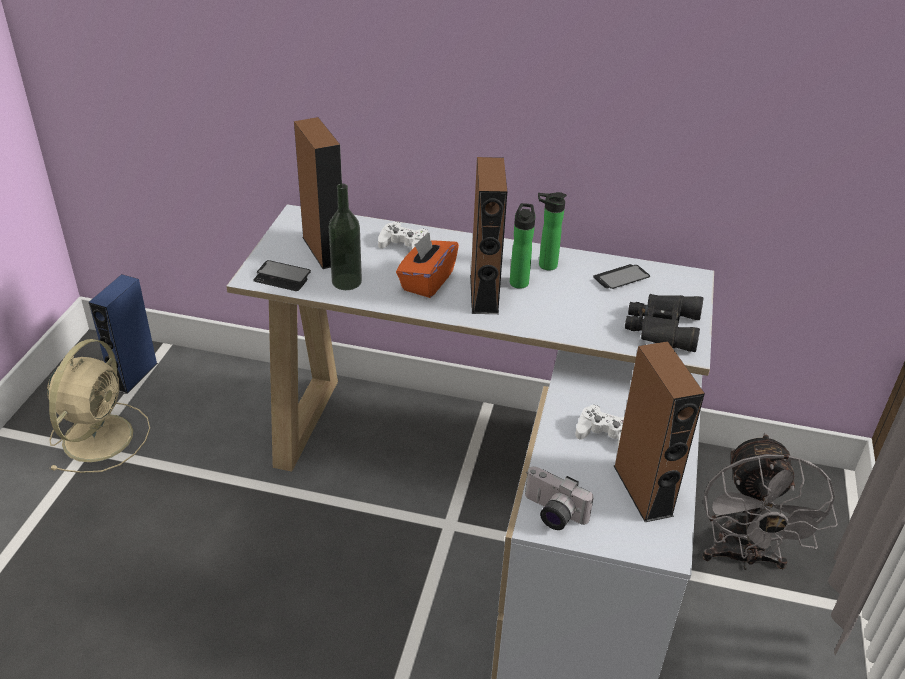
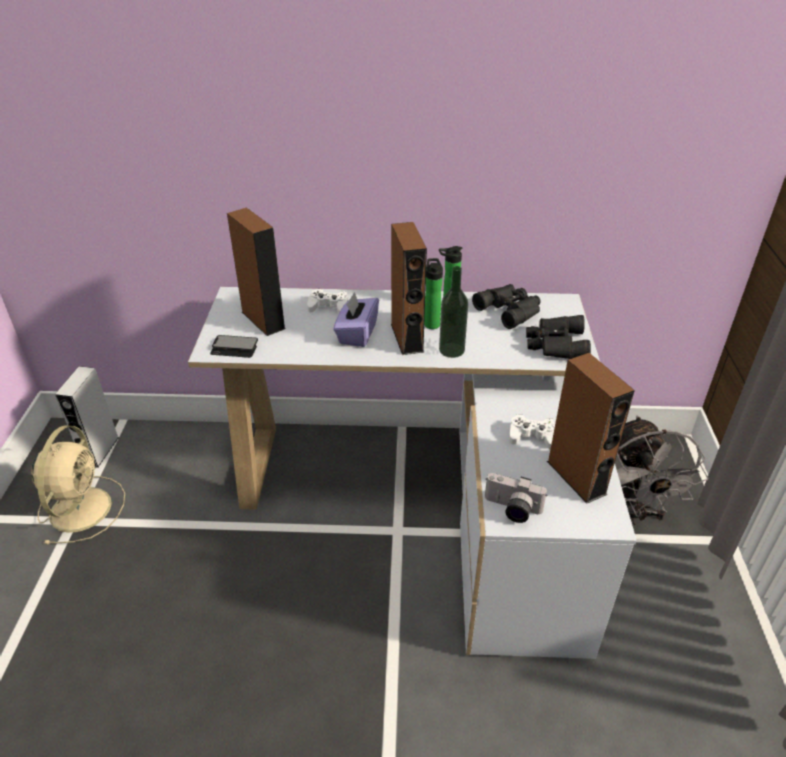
camera: 10 degrees left, 0 degrees up
blue speaker [89,274,158,394] -> grey speaker [55,366,119,468]
bottle [329,183,362,290] -> bottle moved to [439,266,468,358]
orange tissue box [396,231,459,298] -> purple tissue box [333,292,379,347]
phone [593,264,650,289] -> black binoculars [472,284,541,329]

